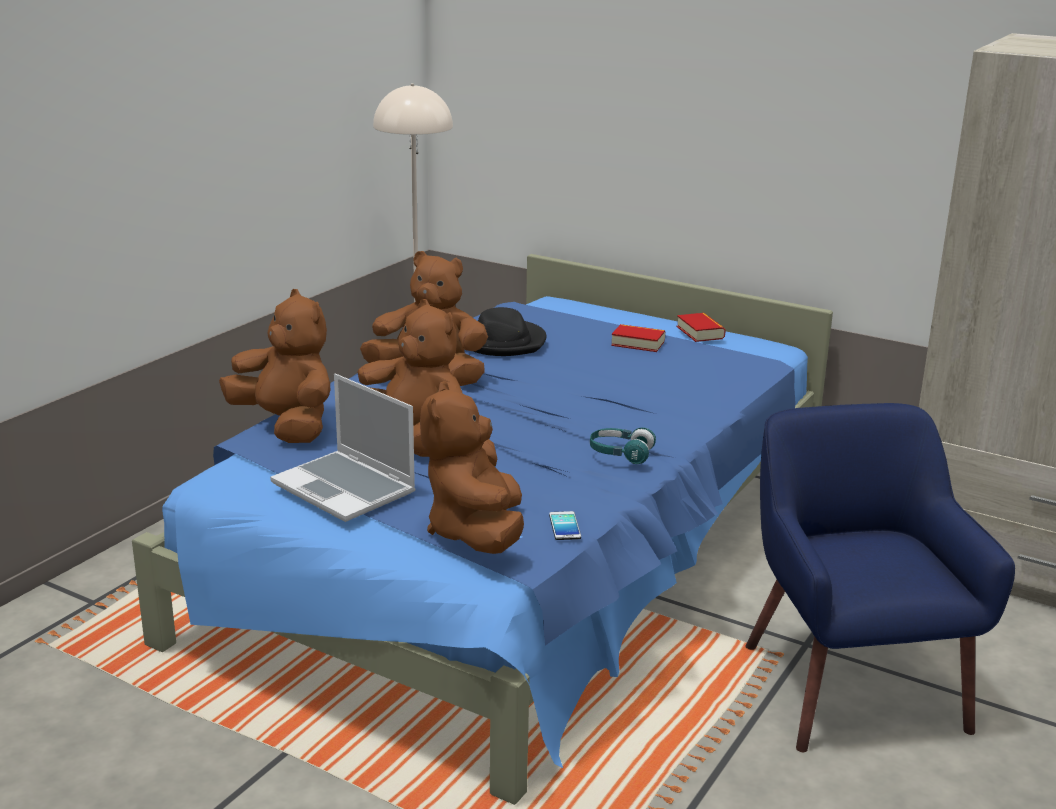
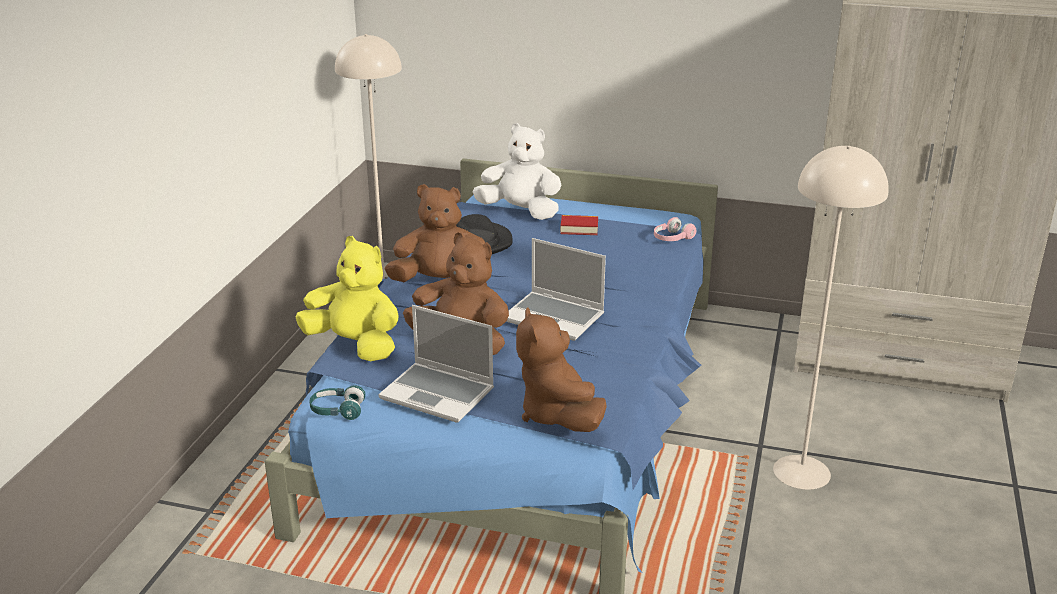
camera: 15 degrees left, 5 degrees up
brown plush toy [219,289,330,443] -> yellow plush toy [295,236,399,361]
phone [549,511,581,540] -> none
turquoise headphones [590,427,656,464] -> turquoise headphones moved to [310,385,365,420]
book [677,313,726,342] -> none
blue armchair [746,403,1015,752] -> beige floor lamp [773,146,889,490]
none -> white plush toy [472,123,562,220]
none -> laptop [506,238,606,341]
none -> pink headphones [654,217,696,241]

